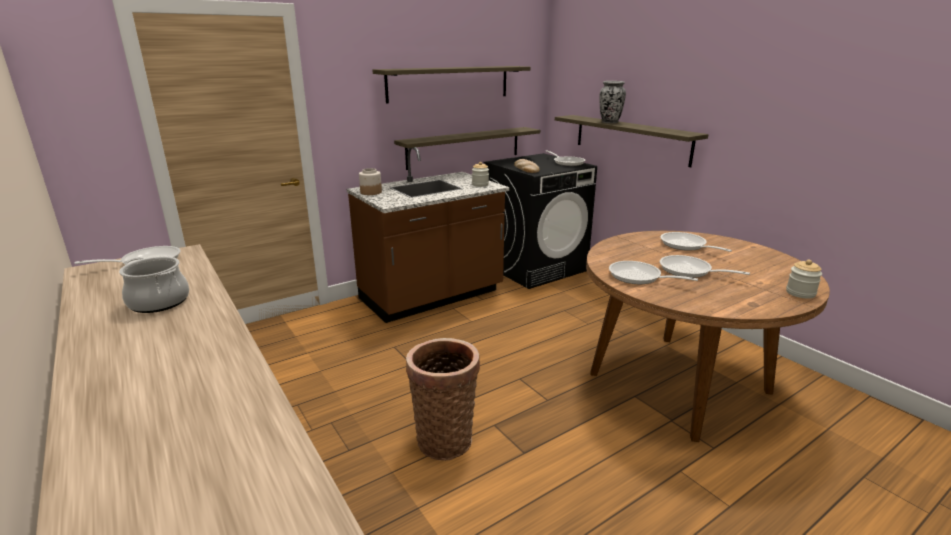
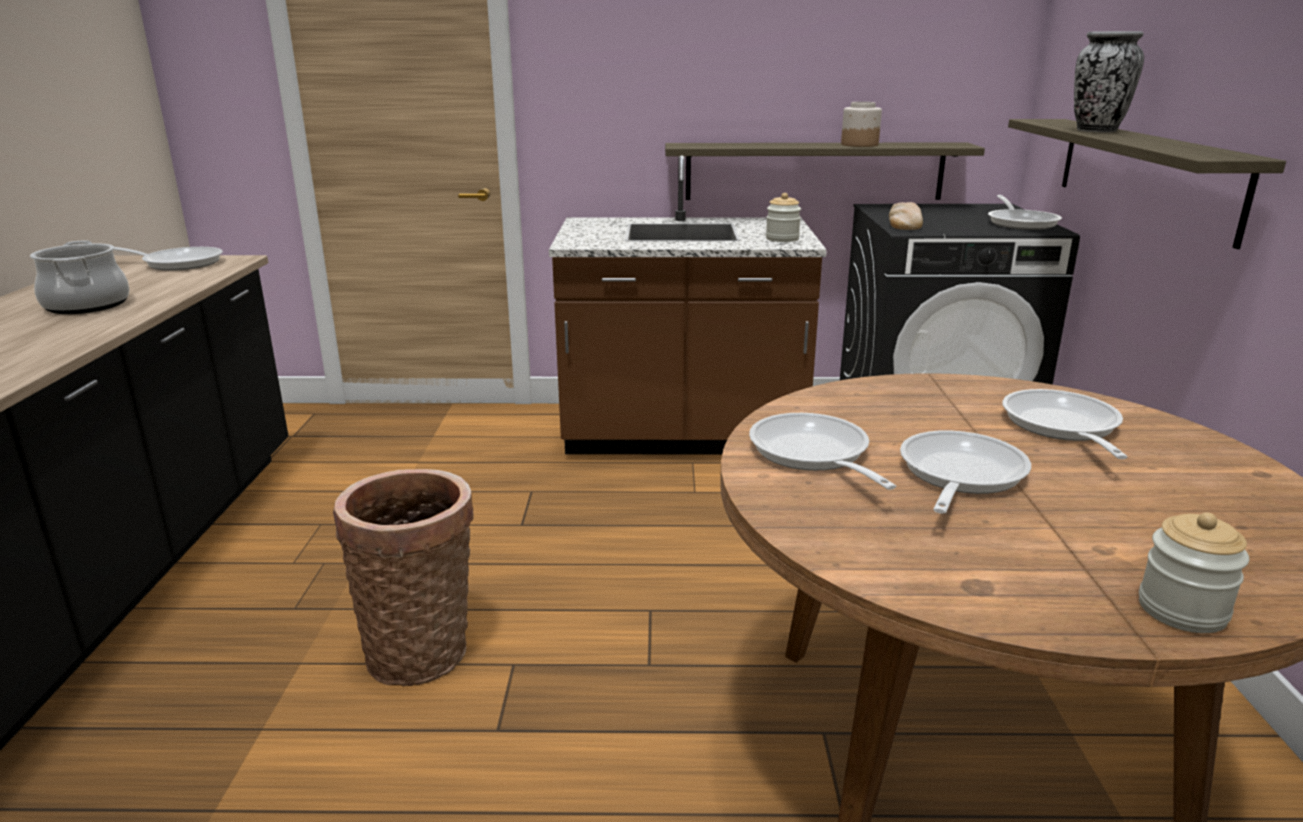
camera: 35 degrees right, 0 degrees up
jar [359,168,382,195] -> jar moved to [841,102,882,147]
shelf [372,66,530,104] -> none
frying pan [660,255,750,278] -> frying pan turned 45 degrees clockwise [900,430,1031,514]

